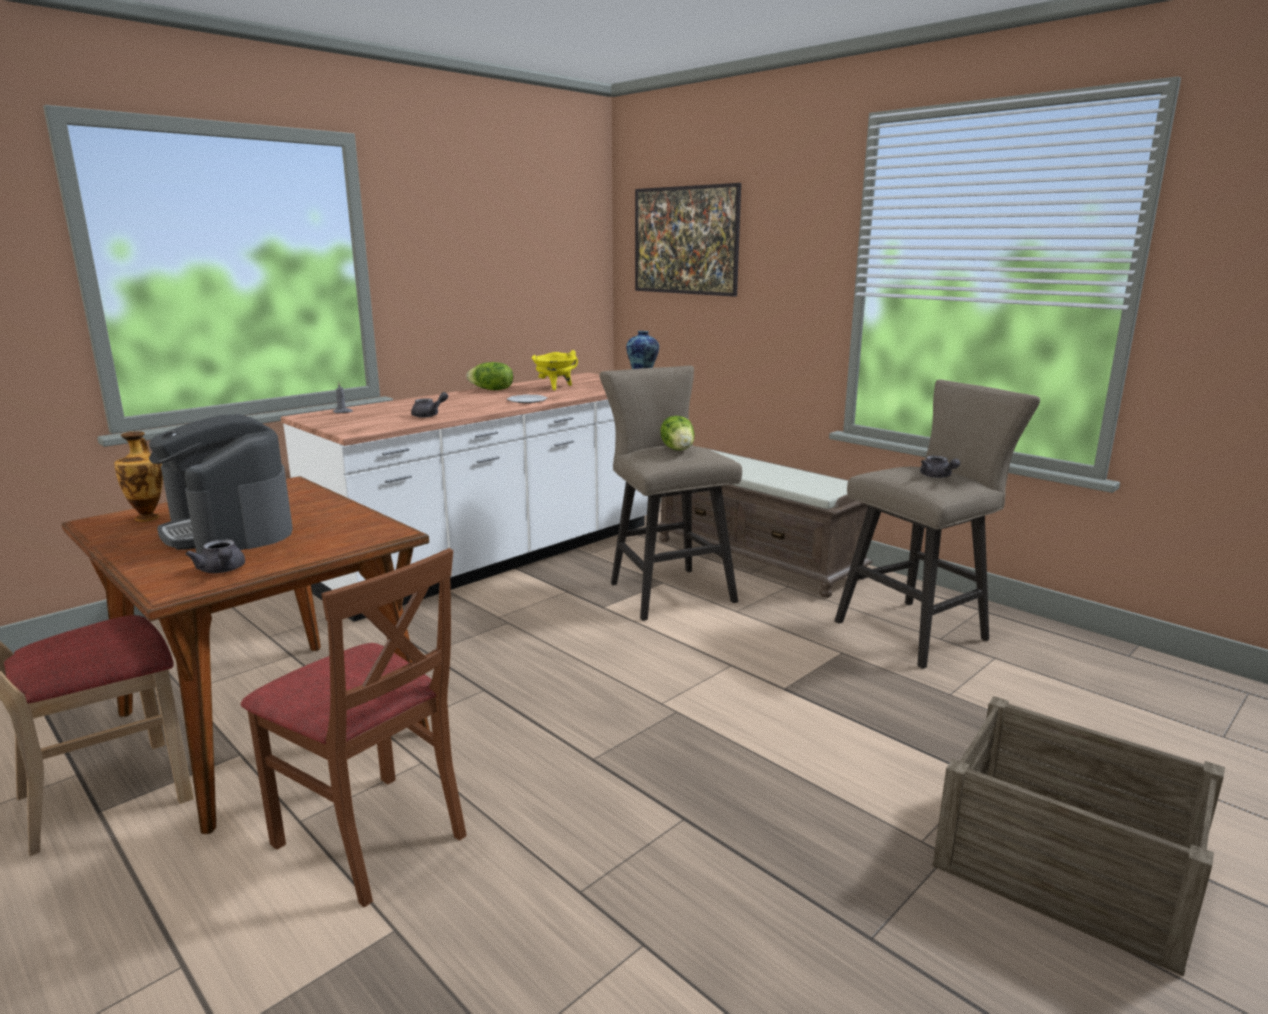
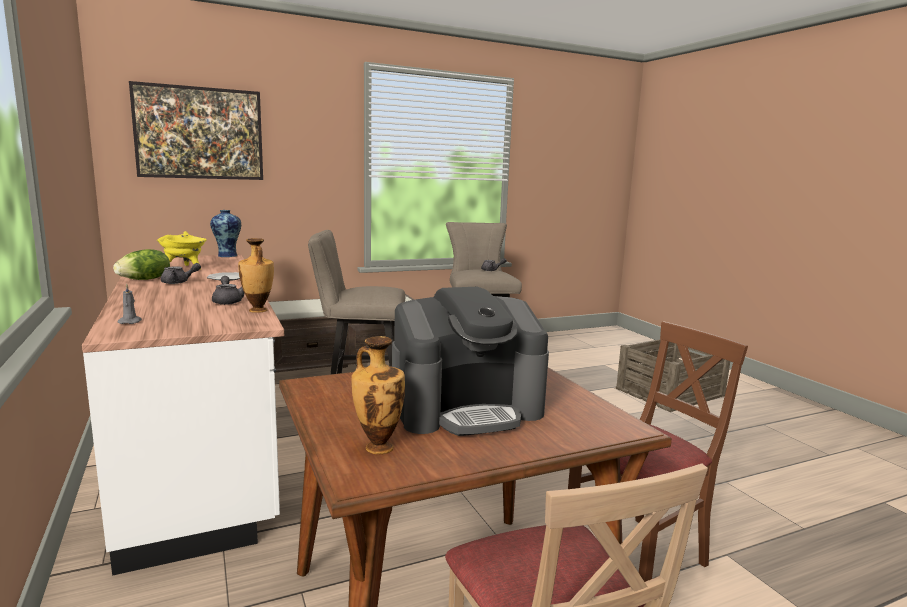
camera: 70 degrees left, 5 degrees down
grey teapot [185,539,245,573] -> grey teapot moved to [160,263,201,284]
lettuce [660,416,694,450] -> none
none -> vase [238,238,274,313]

